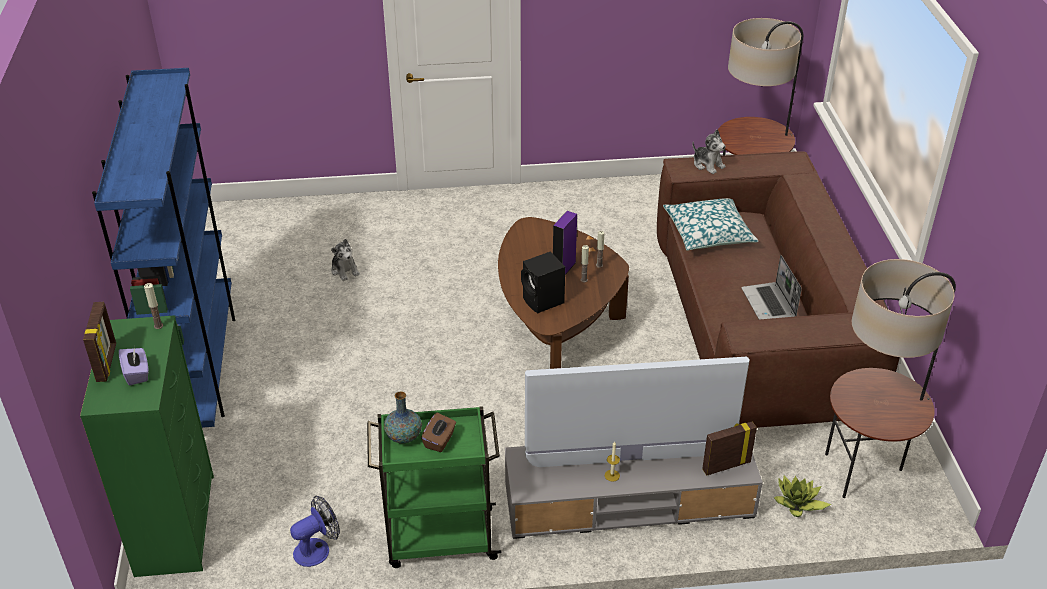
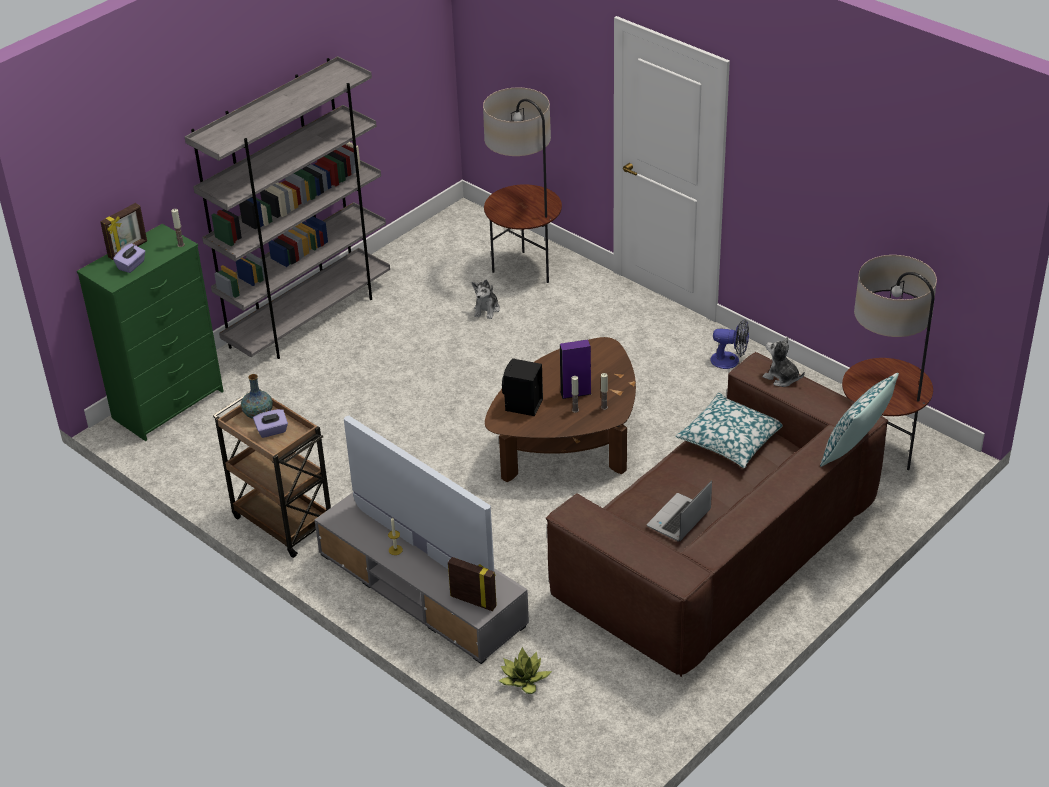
camera: 50 degrees right, 0 degrees up
blue bookcase [92,68,235,428] -> grey bookcase [185,56,390,359]
fan [290,496,340,567] -> fan moved to [710,319,749,369]
green cart [367,406,502,568] -> brown cart [213,390,331,558]
brown tissue box [421,413,456,452] -> purple tissue box [253,409,288,438]
plush toy [692,129,726,174] -> plush toy turned 120 degrees clockwise [763,337,805,387]
floor lamp [825,259,956,498] -> floor lamp moved to [483,87,562,283]
none -> pillow [820,373,899,467]

